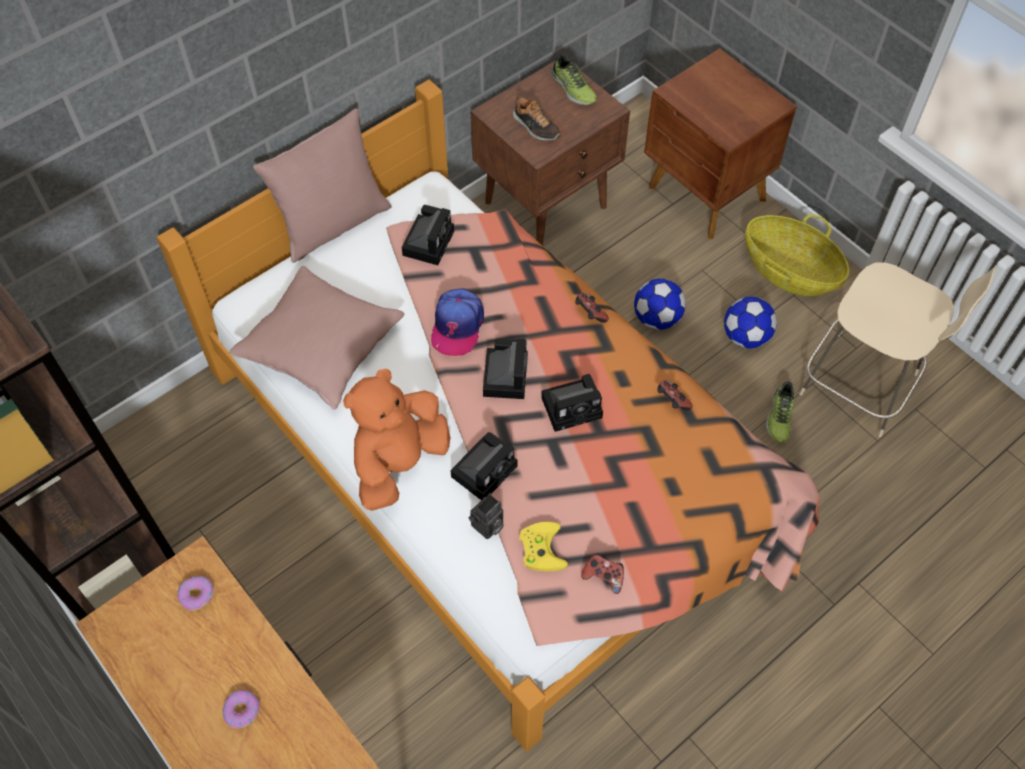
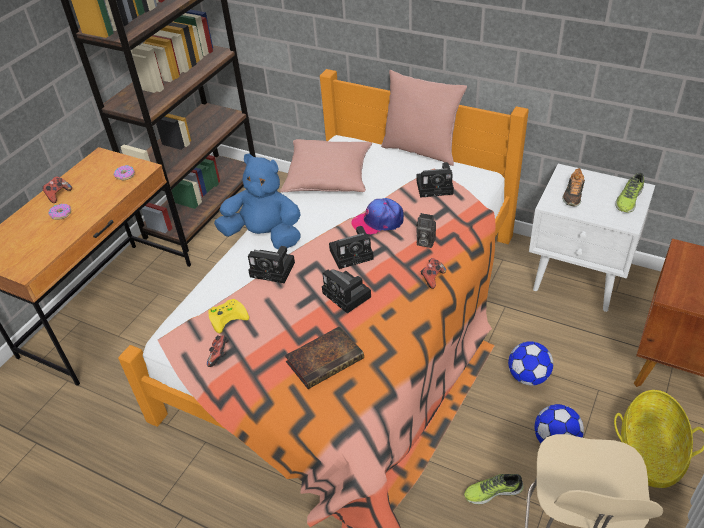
camera: 70 degrees right, 15 degrees down
orange plush toy [343,369,450,511] -> blue plush toy [214,154,301,249]
camera [469,494,504,539] -> camera moved to [416,213,436,248]
brown nightstand [470,60,630,246] -> white nightstand [529,164,655,312]
game controller [657,380,693,411] -> game controller moved to [42,176,72,203]
none -> book [285,326,364,389]

